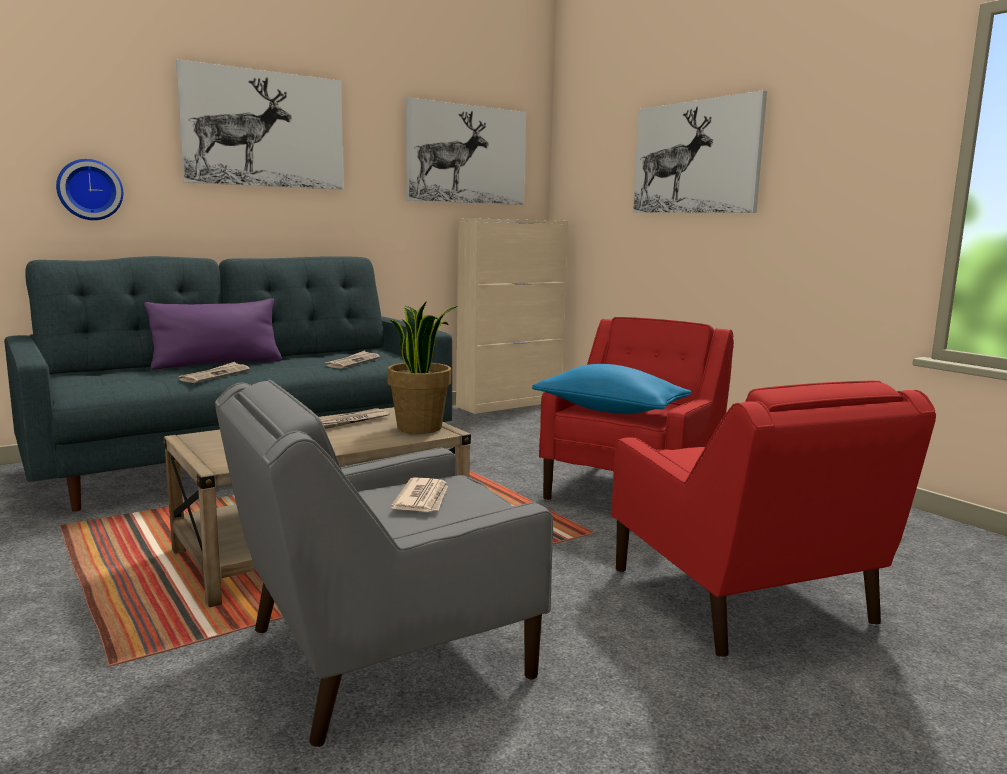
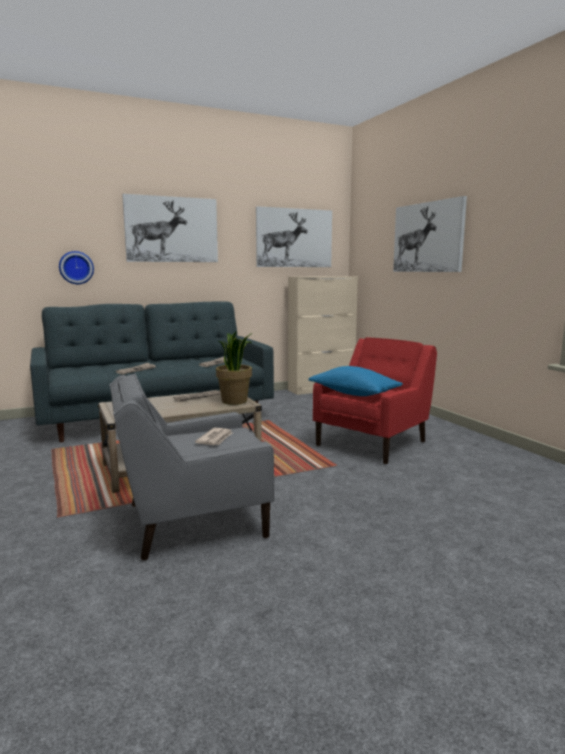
camera: 10 degrees right, 0 degrees up
purple pillow [144,298,282,370] -> none
red armchair [611,381,936,658] -> none

